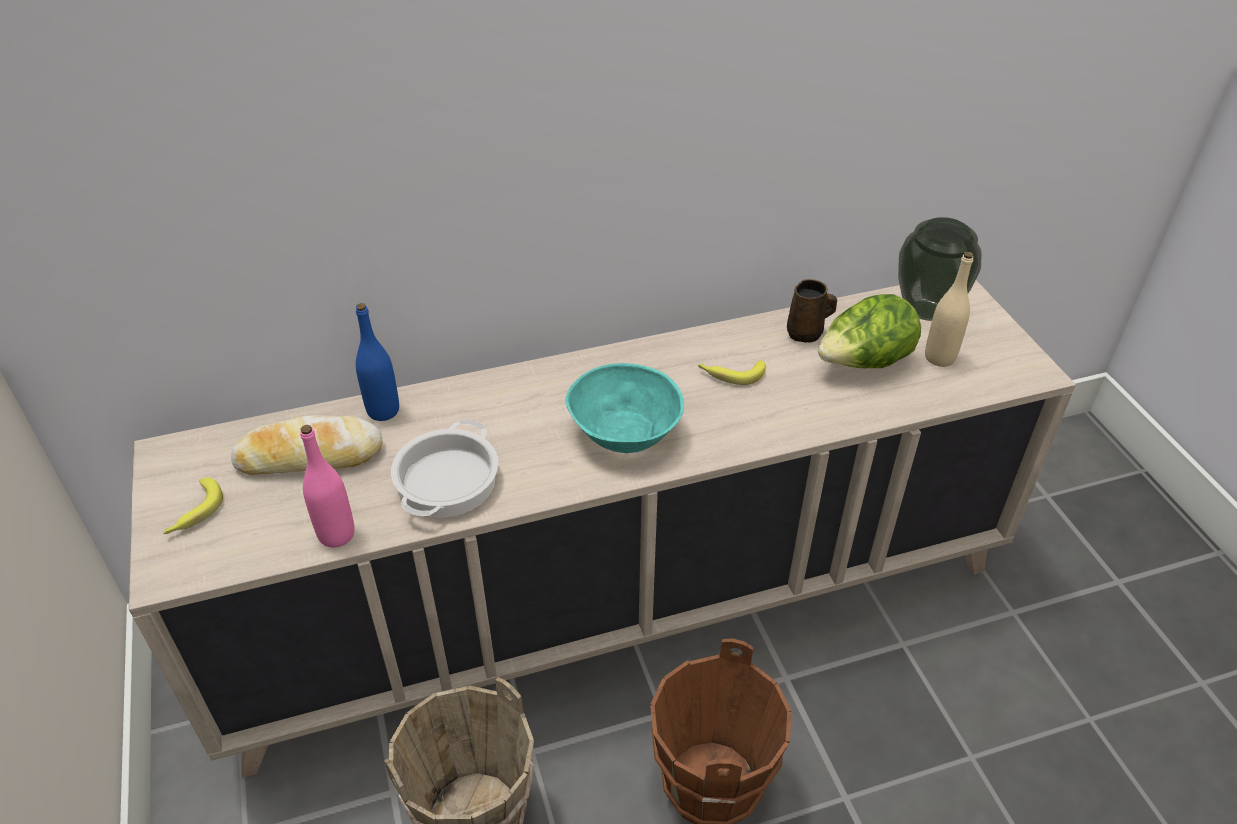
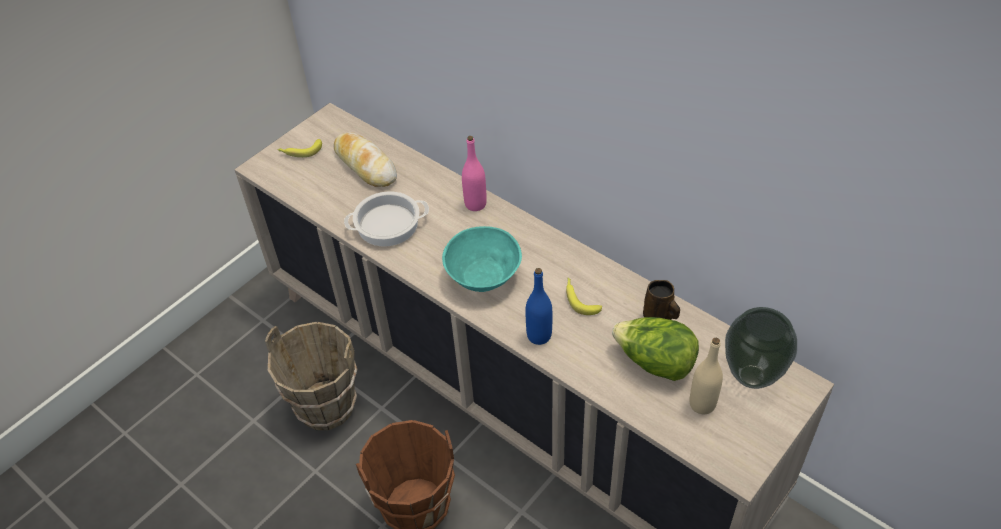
camera: 60 degrees right, 5 degrees up
pink bottle [300,425,355,547] -> pink bottle moved to [462,136,487,211]
blue bottle [356,303,399,421] -> blue bottle moved to [525,268,552,345]

